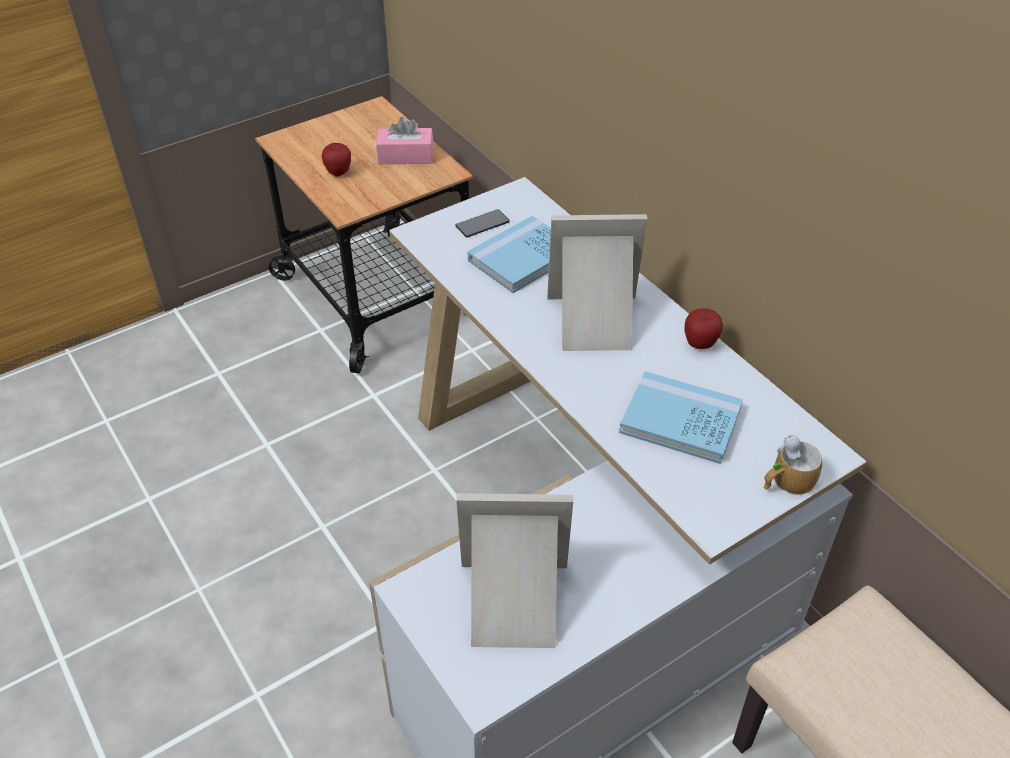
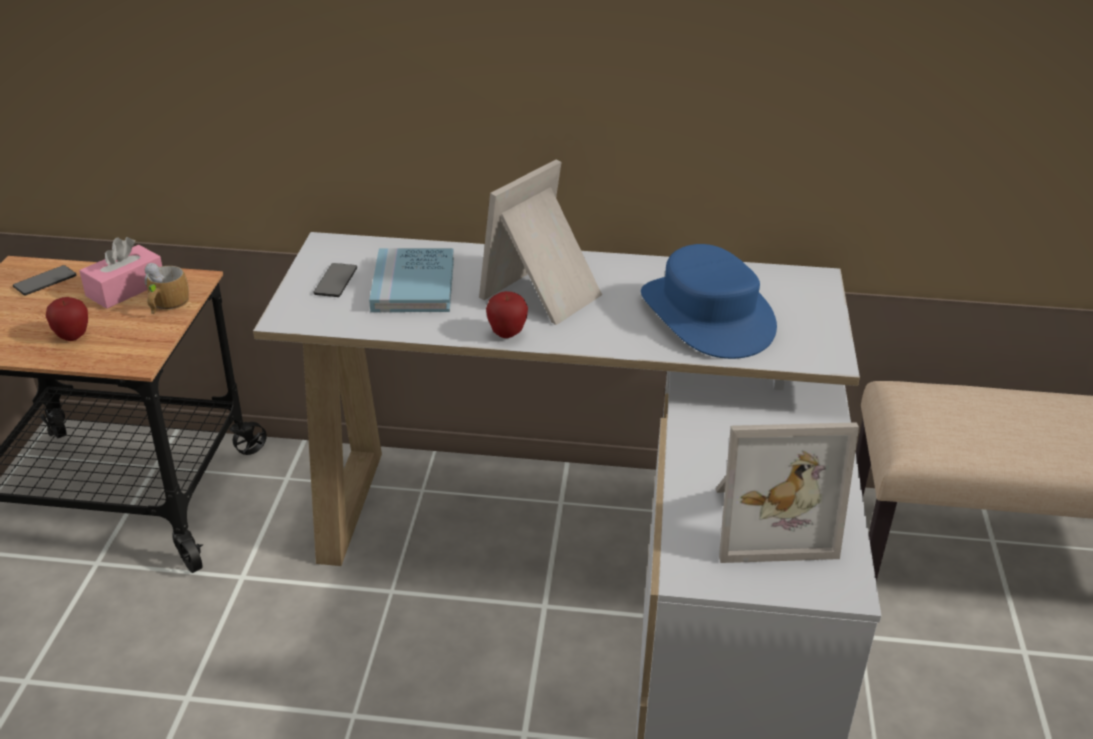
camera: 50 degrees left, 10 degrees down
picture frame [456,493,573,648] -> picture frame turned 135 degrees counterclockwise [715,422,859,563]
blue book [619,371,743,464] -> blue hat [641,244,777,359]
apple [685,308,723,349] -> apple moved to [486,291,528,338]
mug [764,435,822,495] -> mug moved to [144,263,189,314]
none -> phone [13,265,76,295]

